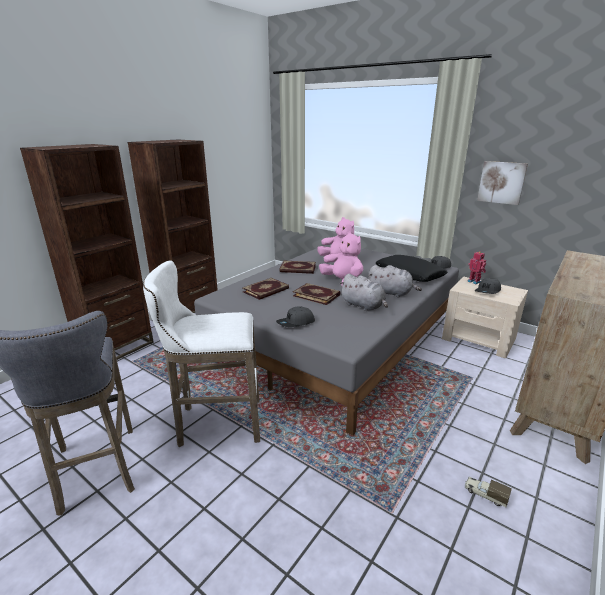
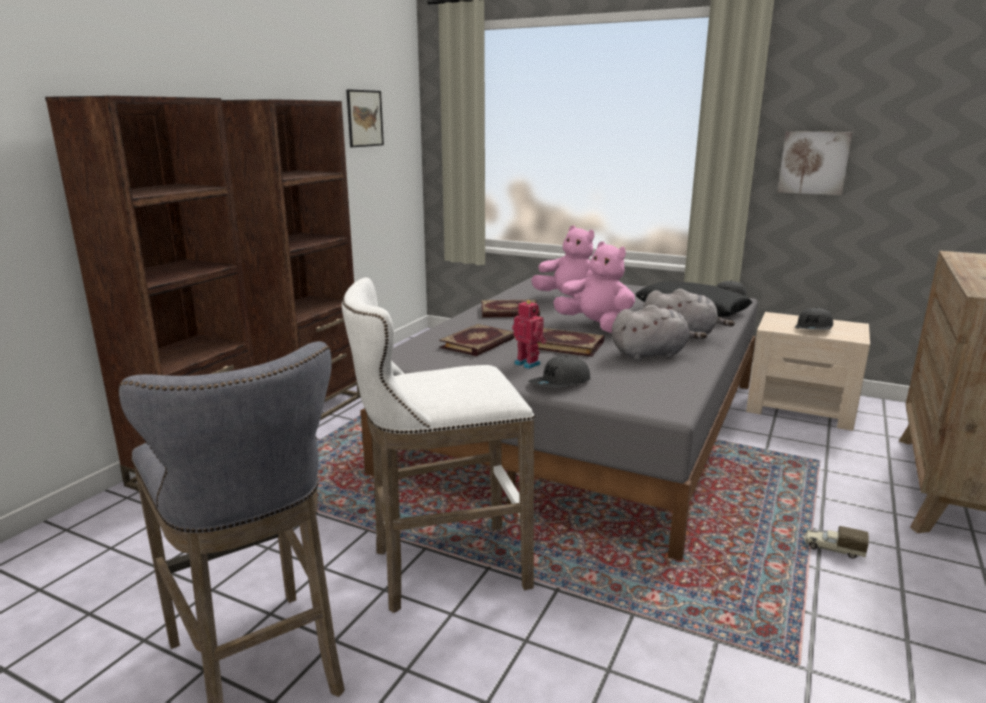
camera: 10 degrees left, 5 degrees down
grey plush toy [340,274,388,311] -> grey plush toy turned 45 degrees counterclockwise [612,305,707,361]
toy truck [465,477,512,507] -> toy truck moved to [804,526,869,559]
toy robot [467,252,486,284] -> toy robot moved to [512,300,546,369]
none -> picture [346,89,384,147]

